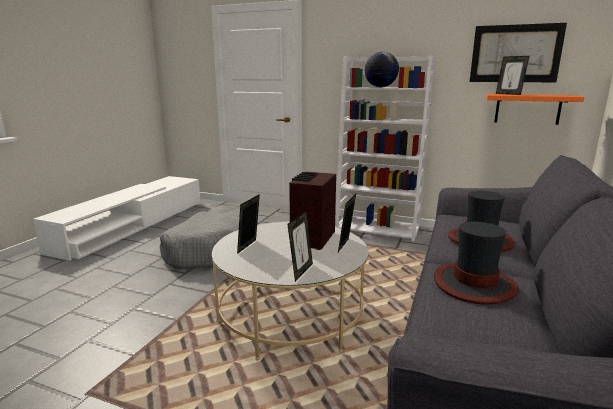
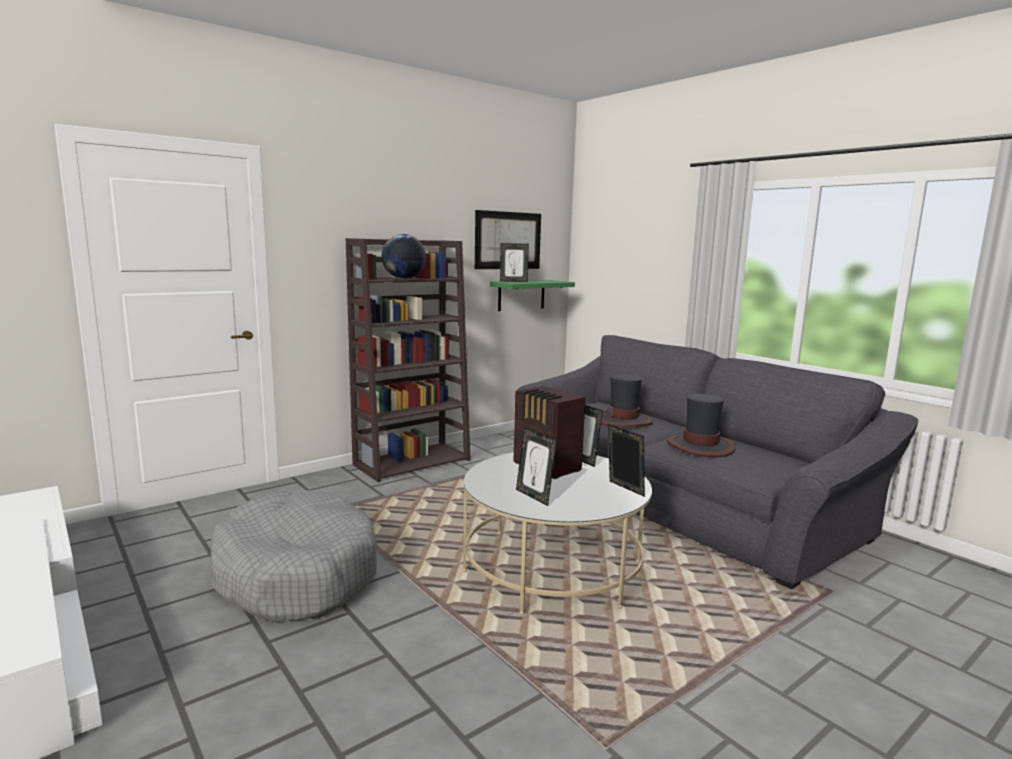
camera: 60 degrees left, 5 degrees down
white bookcase [335,55,435,241] -> brown bookcase [346,238,471,482]
orange shelf [486,94,584,125] -> green shelf [490,280,575,311]

